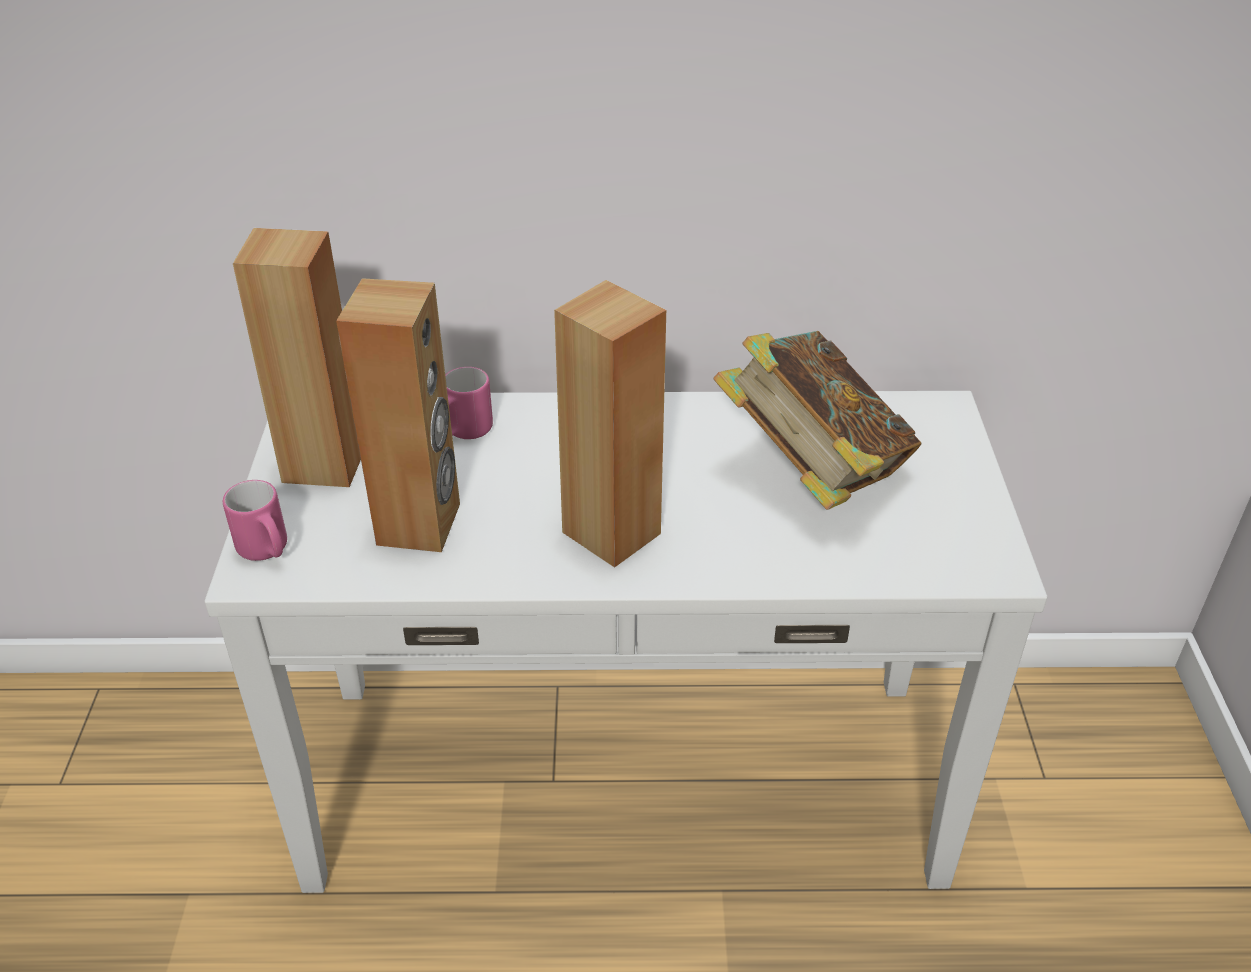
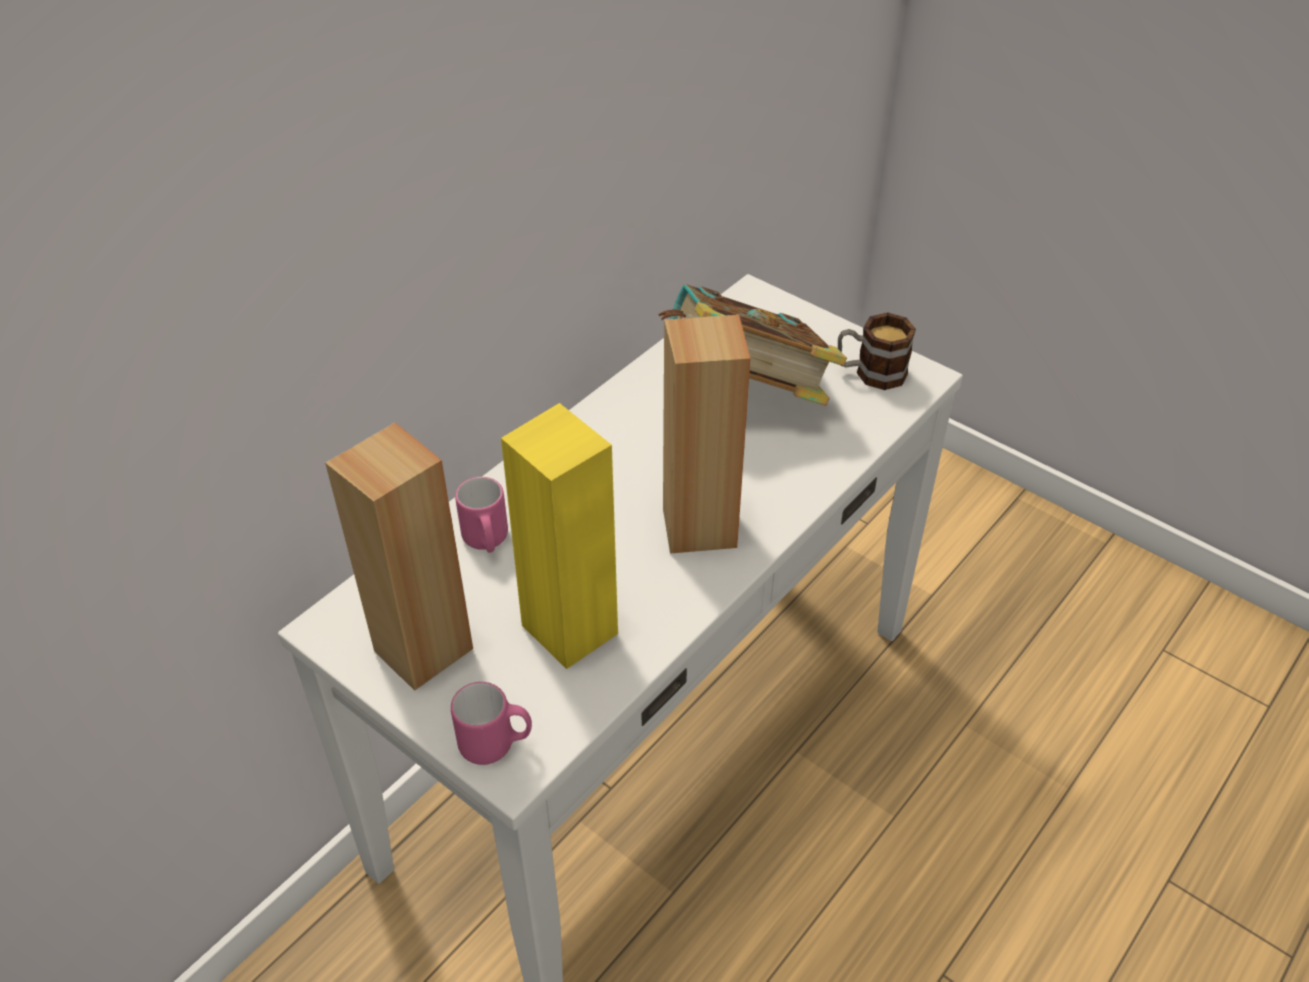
camera: 50 degrees left, 5 degrees up
brown speaker [336,278,460,552] -> yellow speaker [501,403,618,669]
none -> mug [838,312,916,390]

